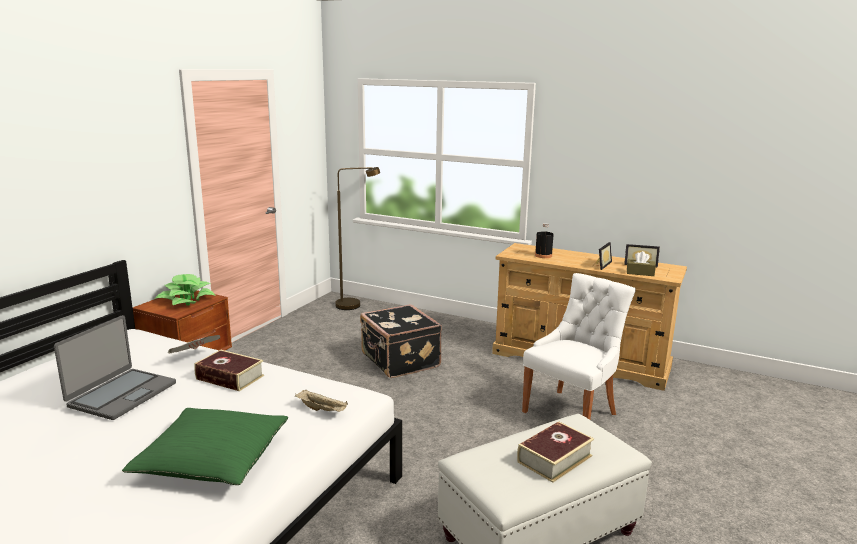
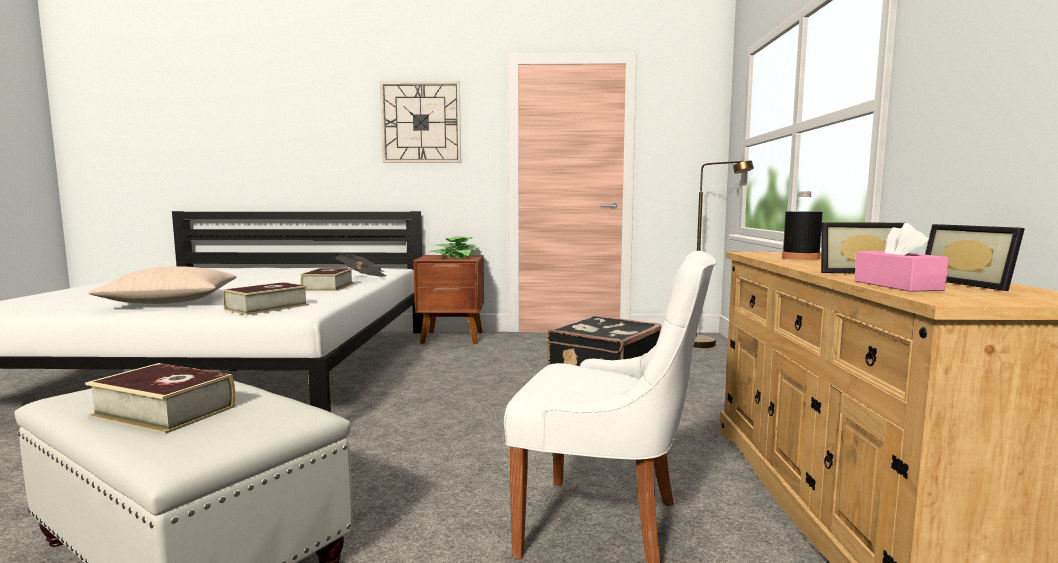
camera: 65 degrees right, 10 degrees down
laptop [54,315,176,420] -> none
green pillow [122,408,288,485] -> beige pillow [88,266,237,304]
beige tray [295,389,348,412] -> book [223,282,309,315]
brown tissue box [627,251,656,276] -> pink tissue box [854,223,949,292]
none -> wall clock [380,81,461,163]

